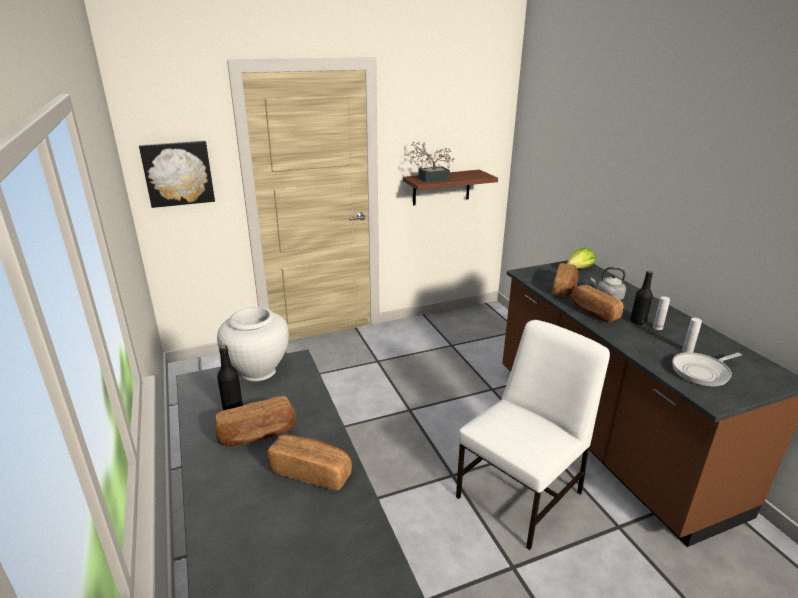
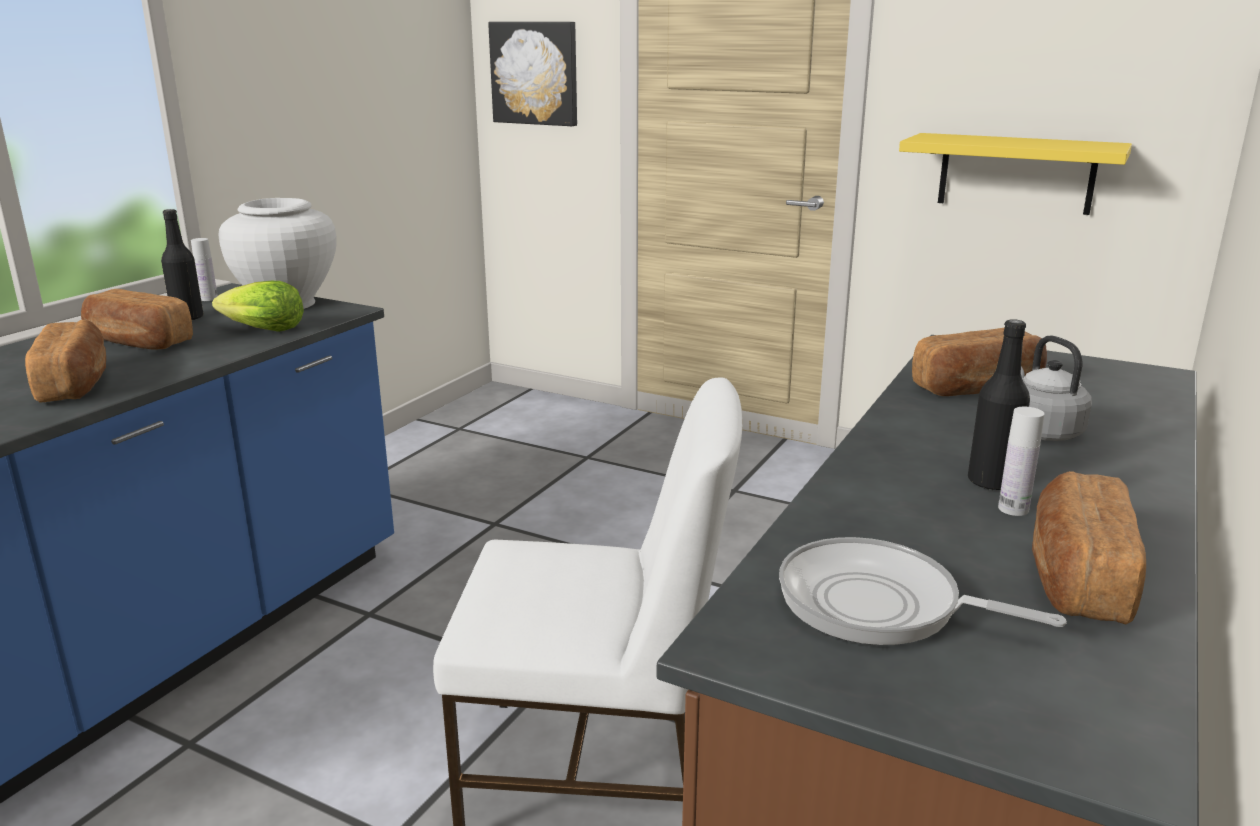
camera: 50 degrees right, 5 degrees down
brown shelf [403,170,498,205] -> yellow shelf [899,133,1132,215]
potted plant [410,141,454,183] -> none
lettuce [566,248,595,269] -> lettuce moved to [212,281,304,332]
bread [571,285,624,322] -> bread moved to [1032,471,1146,625]
white bottle [682,318,702,353] -> white bottle moved to [191,238,218,301]

